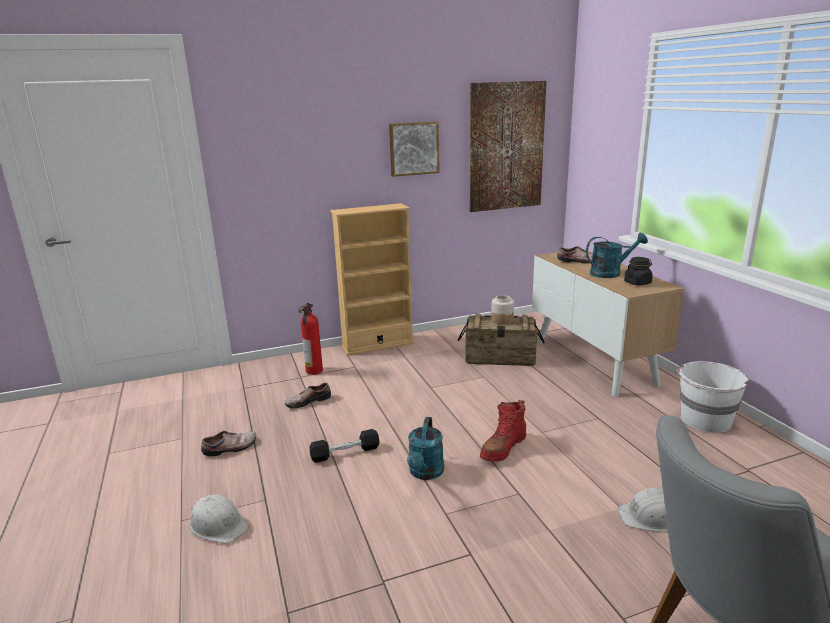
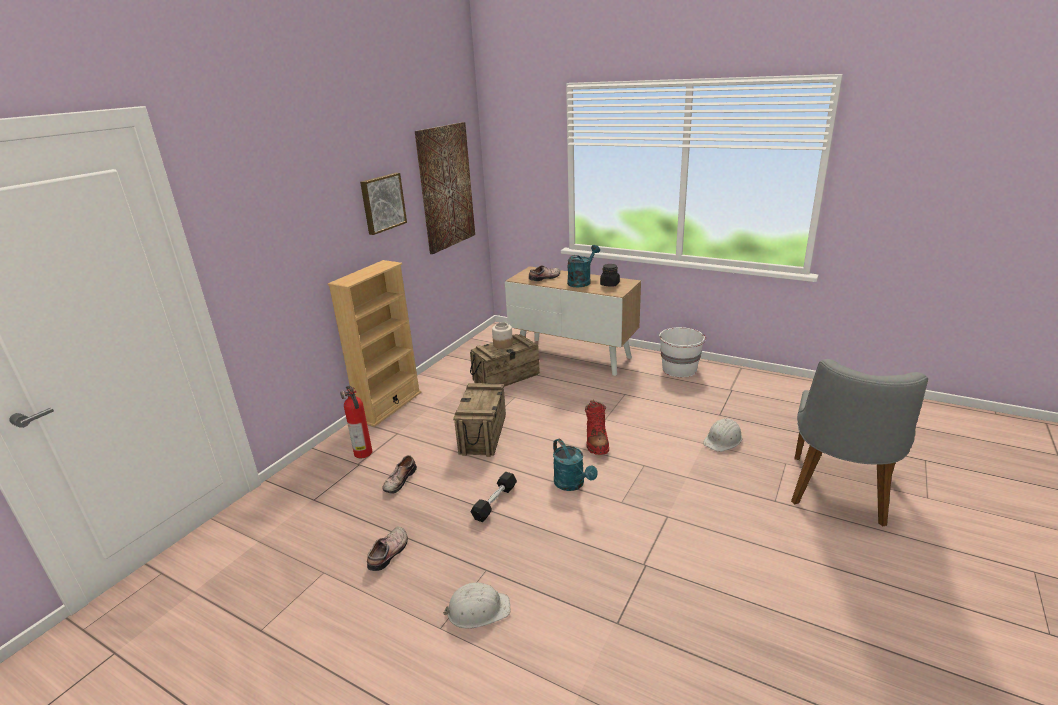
camera: 40 degrees left, 5 degrees up
none -> crate [453,383,506,457]

